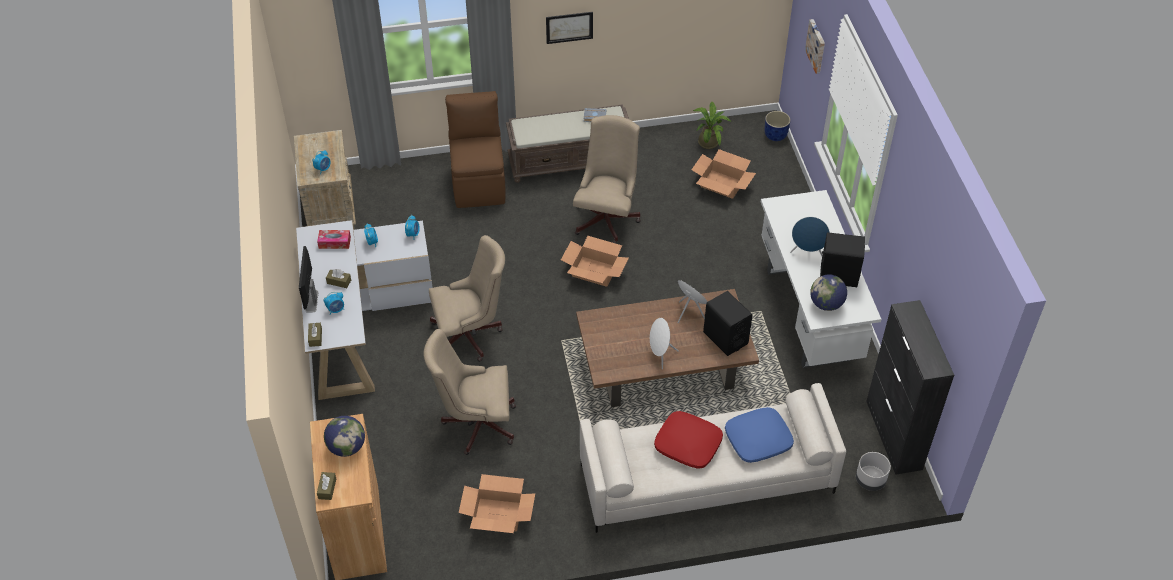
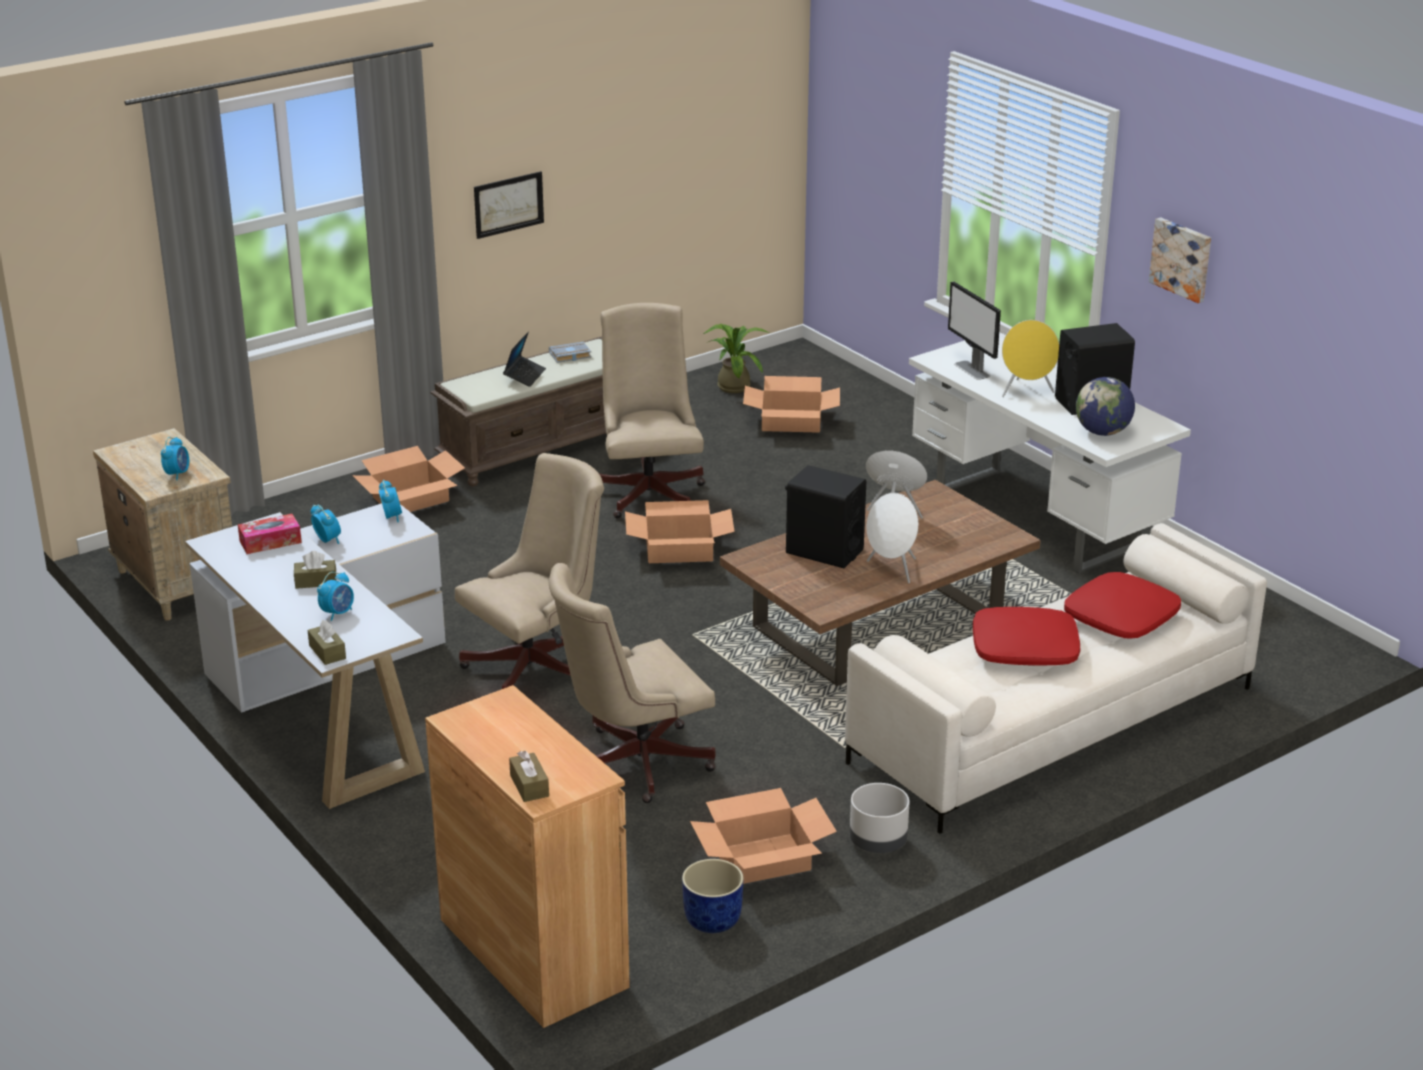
camera: 25 degrees left, 20 degrees down
monitor [299,246,318,313] -> monitor moved to [948,281,1001,380]
globe [324,416,365,457] -> none
brown chair [445,91,506,208] -> cardboard box [352,446,465,512]
black speaker [703,291,752,356] -> black speaker moved to [785,465,866,568]
blue pillow [725,407,794,463] -> red pillow [1064,572,1181,638]
blue planter [765,111,790,141] -> blue planter moved to [682,859,744,933]
blue speaker [790,217,830,256] -> yellow speaker [1002,320,1059,397]
picture [805,19,825,74] -> picture moved to [1149,217,1211,303]
grey planter [856,452,891,491] -> grey planter moved to [850,783,910,853]
black cabinet [866,300,954,475] -> none
none -> laptop [503,332,546,387]

